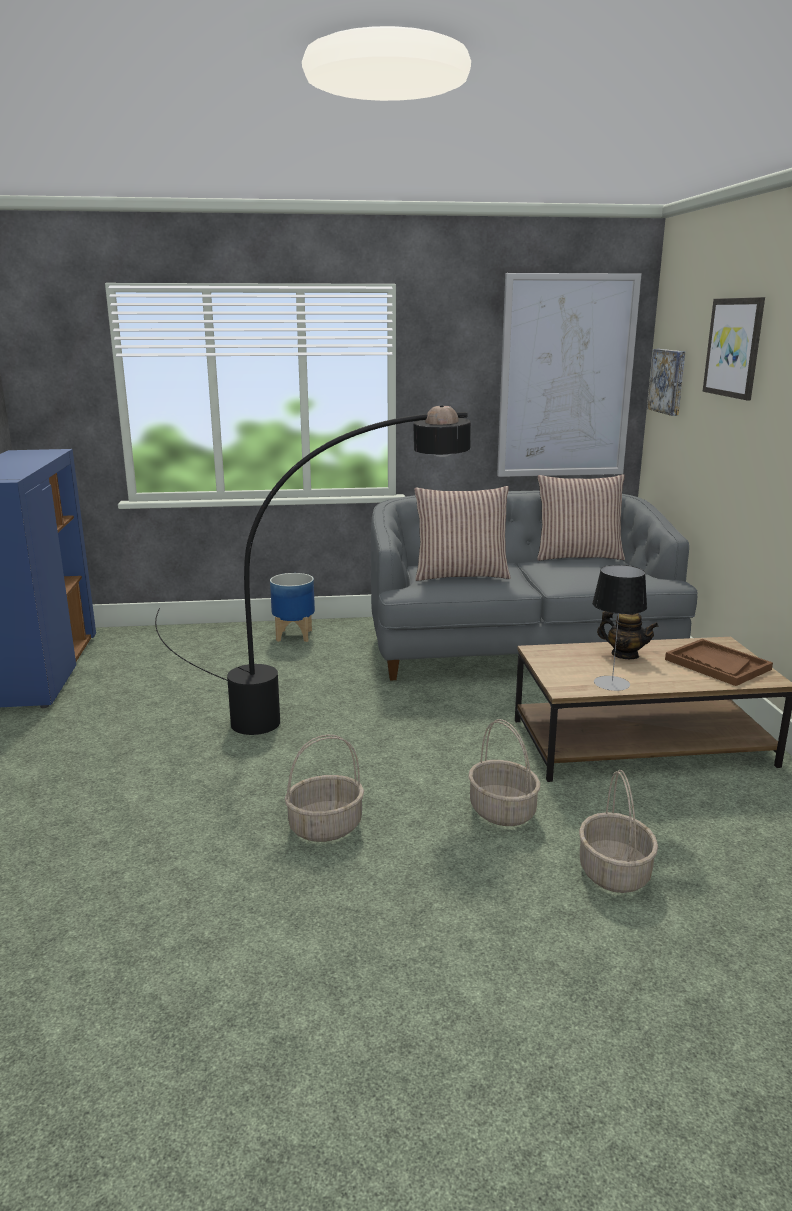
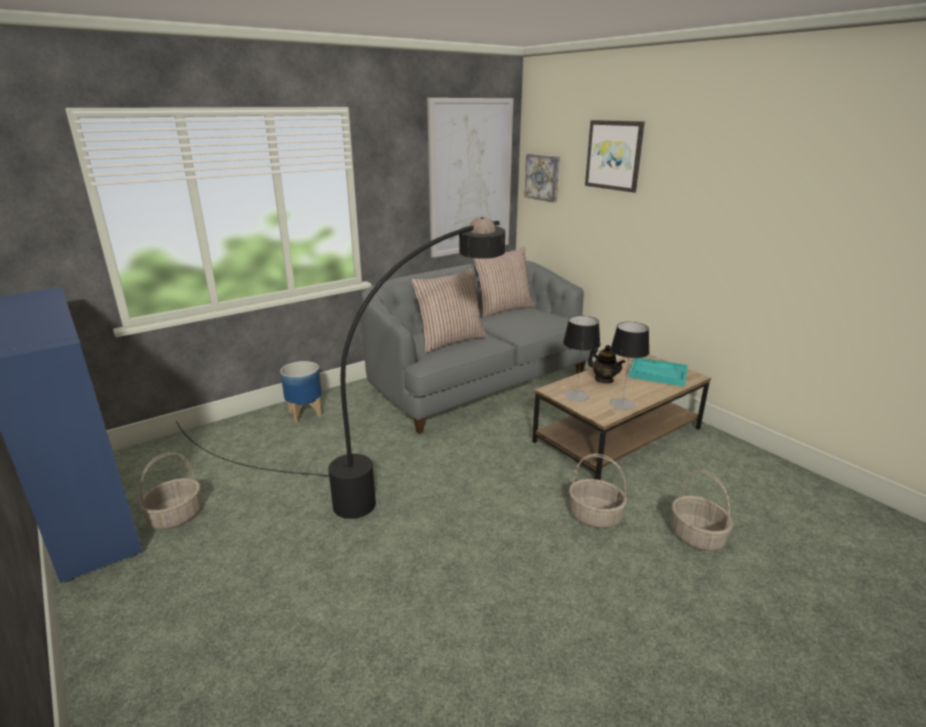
camera: 30 degrees left, 5 degrees up
basket [284,735,364,842] -> basket moved to [139,452,202,530]
teapot [597,611,658,659] -> teapot turned 45 degrees clockwise [588,345,625,383]
brown tray [665,639,773,686] -> turquoise tray [629,358,688,387]
none -> table lamp [563,315,600,401]

